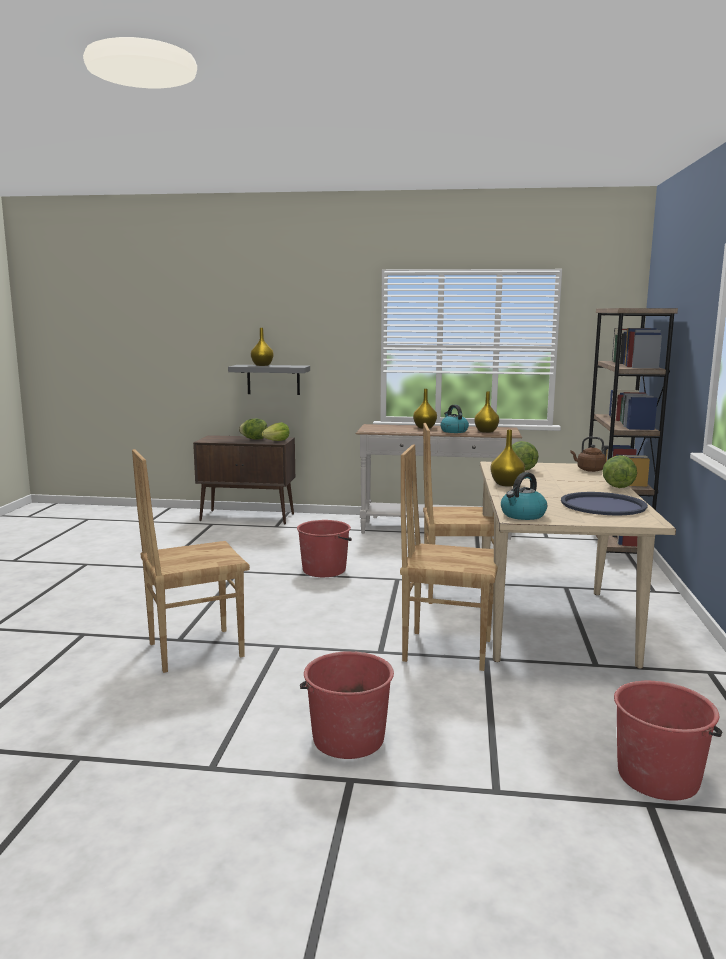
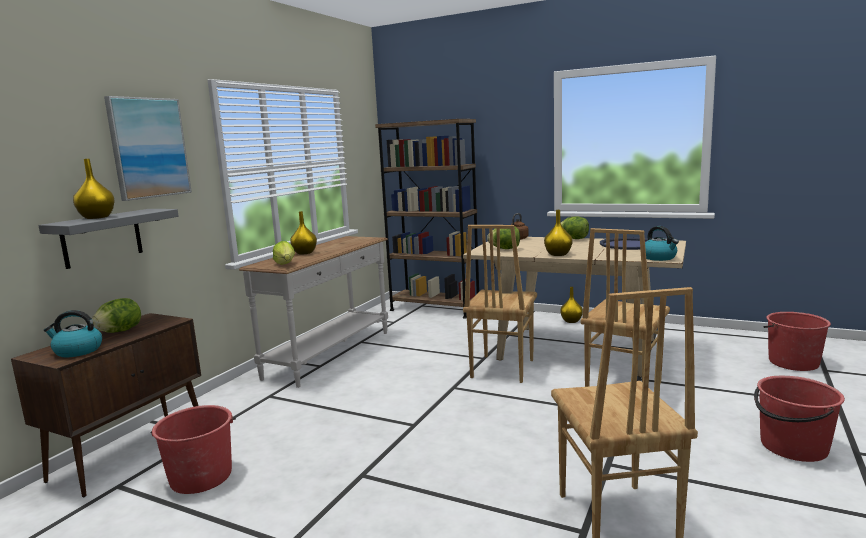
camera: 70 degrees left, 0 degrees up
lettuce [261,422,290,441] -> lettuce moved to [273,241,295,265]
red bucket [297,520,352,577] -> red bucket moved to [151,405,236,494]
kettle [440,405,469,433] -> kettle moved to [44,310,102,357]
yellow vase [474,391,499,433] -> yellow vase moved to [560,287,583,323]
none -> picture [104,96,192,201]

